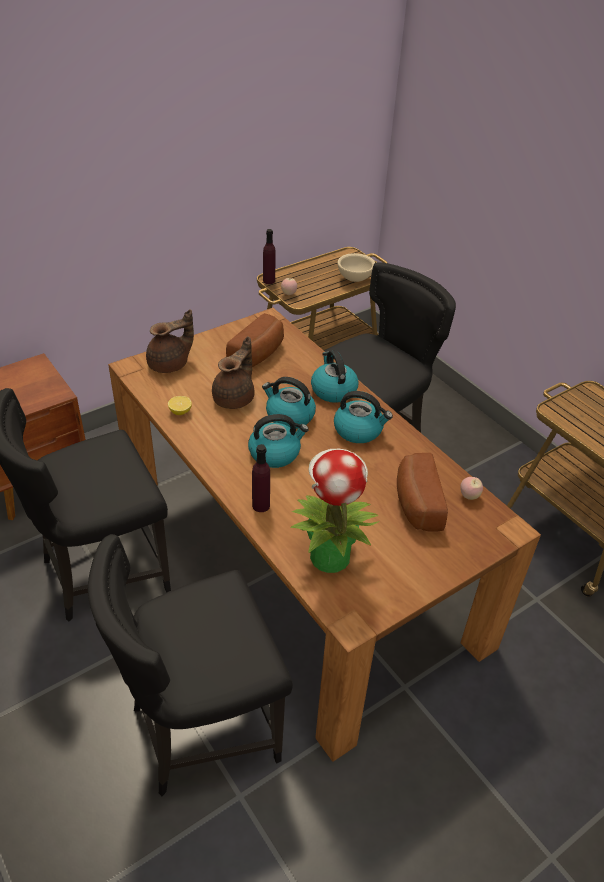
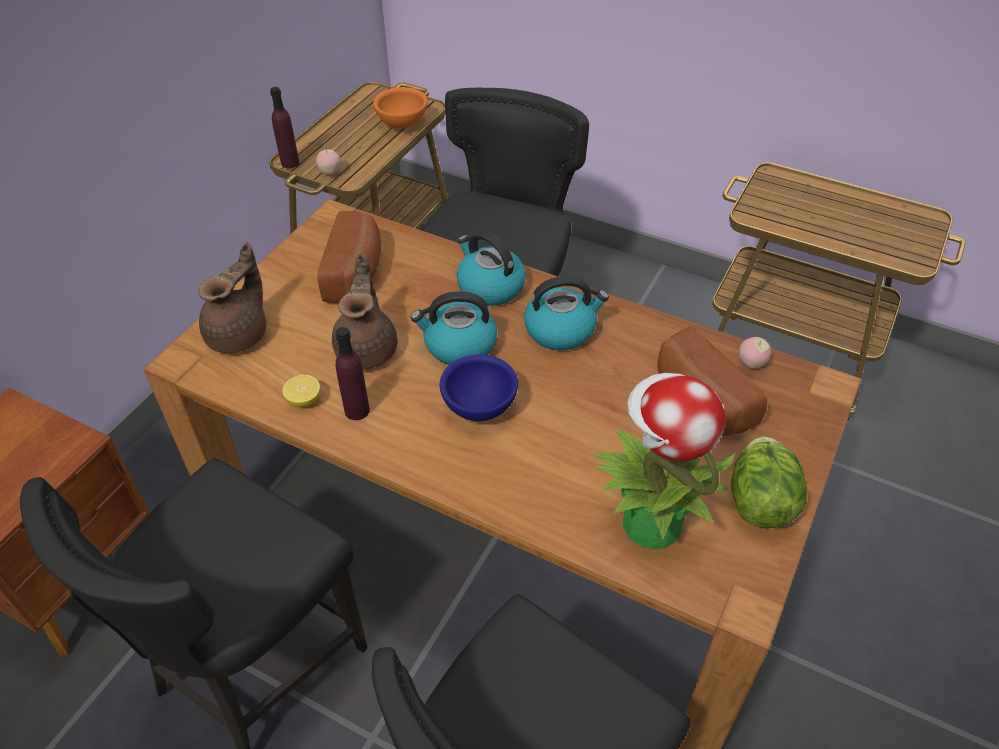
camera: 25 degrees left, 5 degrees up
kettle [248,414,309,468] -> blue bowl [439,354,518,421]
purple bottle [252,444,270,512] -> purple bottle moved to [335,327,370,420]
beige bowl [338,253,375,282] -> orange bowl [373,87,428,129]
none -> lettuce [731,437,807,528]

